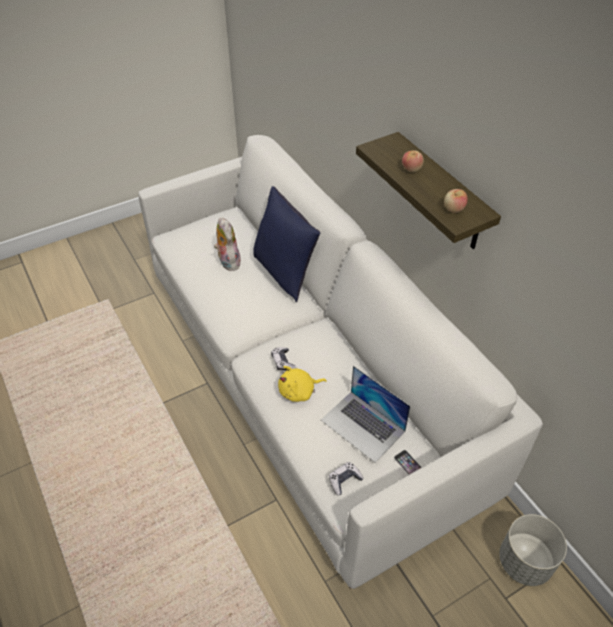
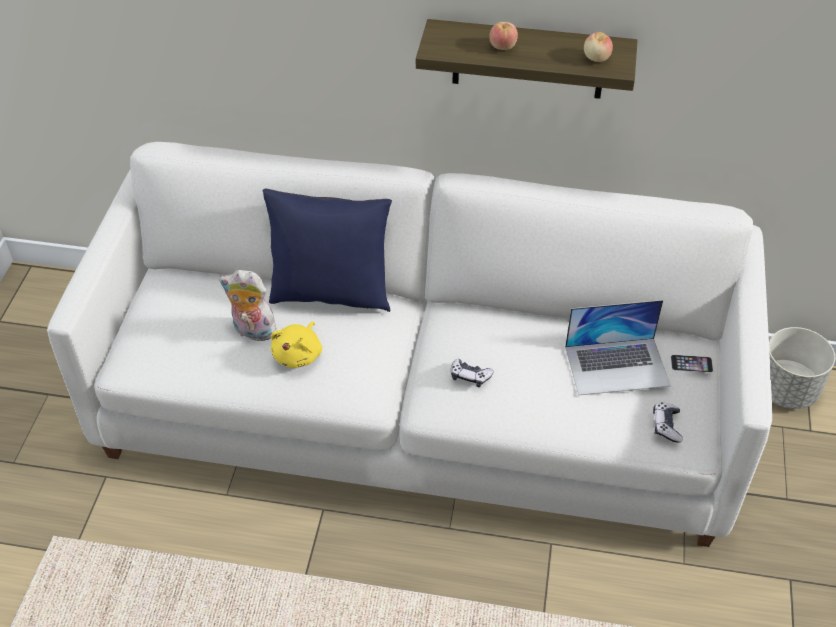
camera: 50 degrees left, 0 degrees up
yellow plush toy [278,366,327,402] -> yellow plush toy moved to [271,322,322,368]

